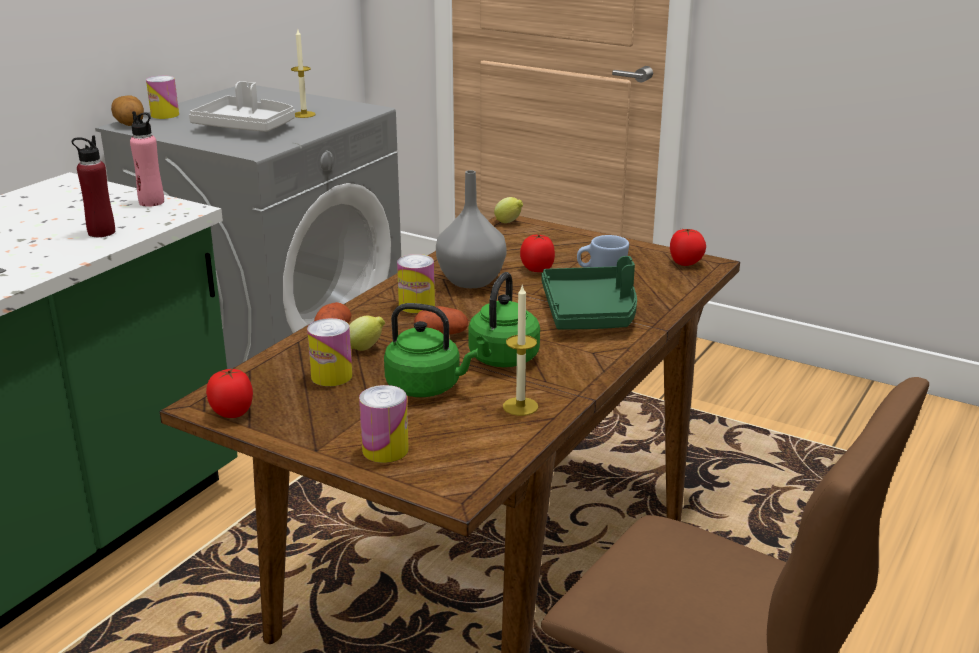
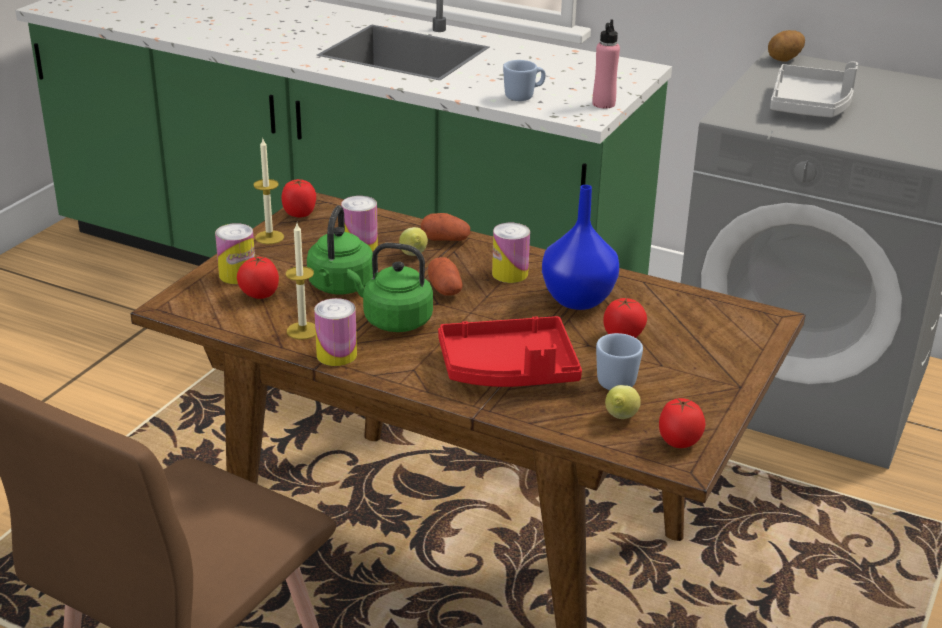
camera: 85 degrees right, 5 degrees up
red bottle [72,135,115,237] -> blue mug [503,60,546,101]
can [146,76,179,119] -> can moved to [314,298,357,366]
candle [291,30,316,118] -> candle moved to [254,139,284,244]
grey vase [436,170,507,288] -> blue vase [542,185,619,310]
lemon [494,197,523,223] -> lemon moved to [605,385,641,419]
green tray [541,256,637,330] -> red tray [438,316,582,387]
none -> tomato [237,256,279,299]

